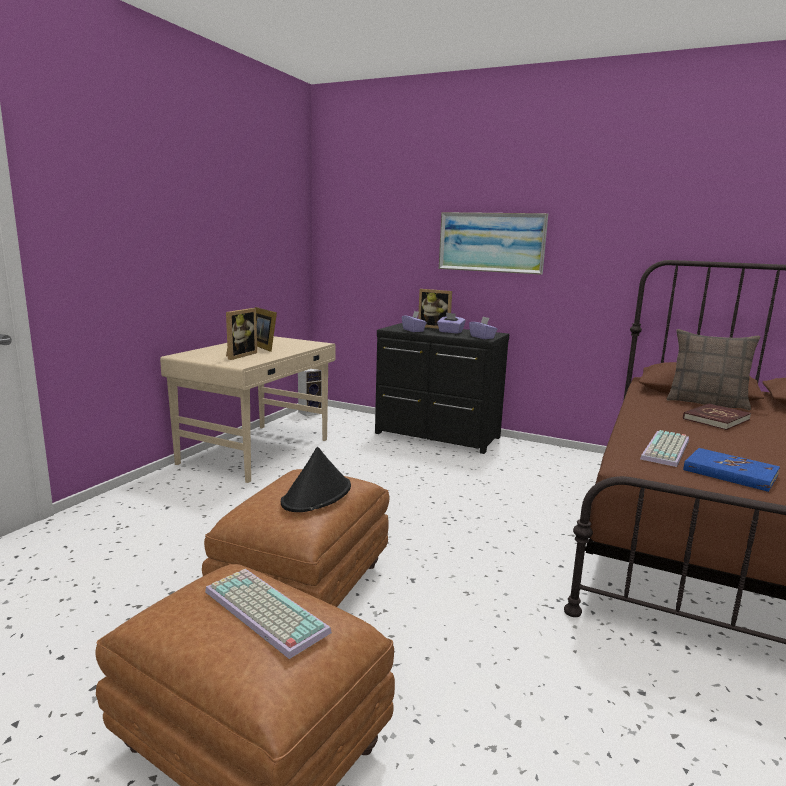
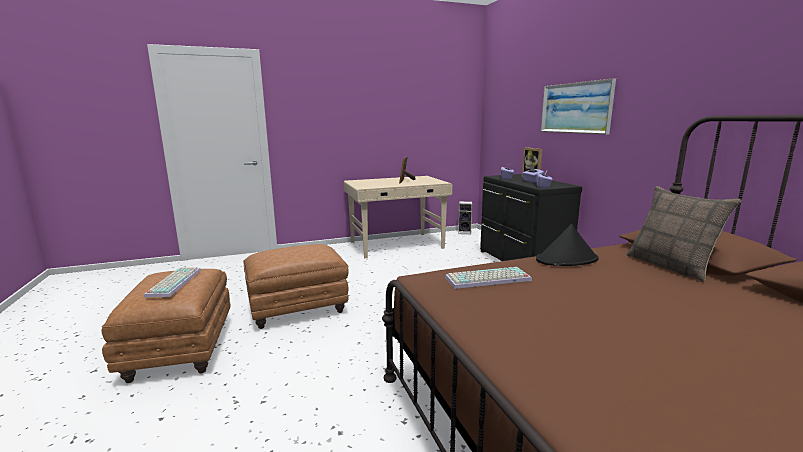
camera: 45 degrees right, 0 degrees up
picture frame [226,308,257,360] -> none
black hat [281,447,351,512] -> black hat moved to [536,224,599,266]
red book [683,403,751,430] -> none
blue book [683,448,780,492] -> none

